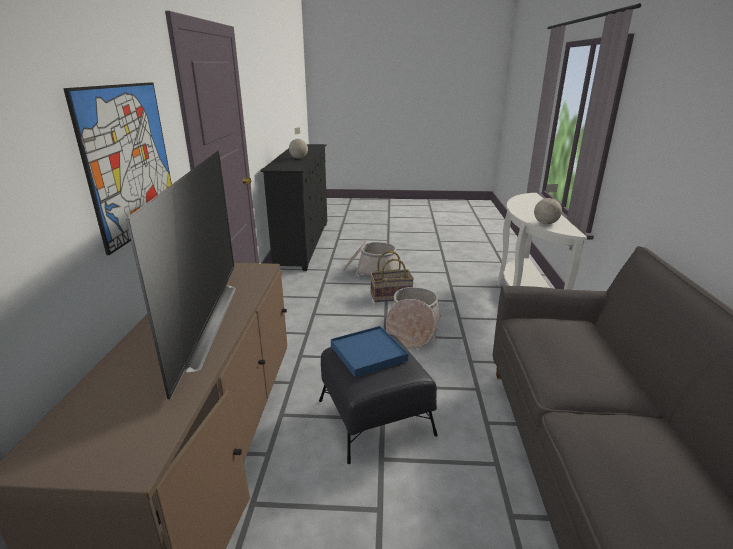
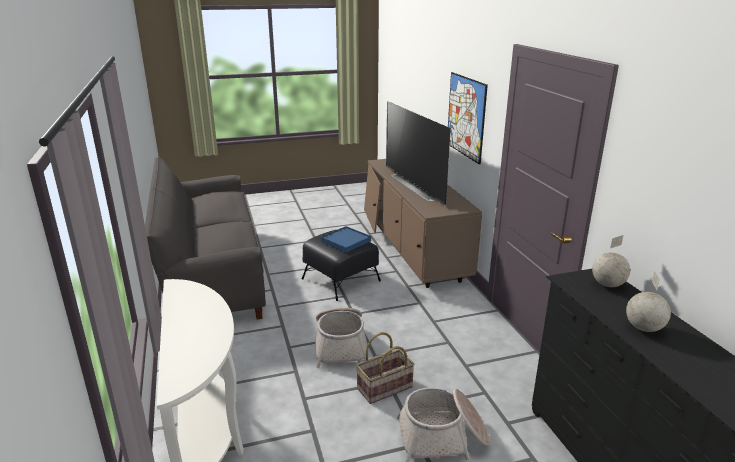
camera: 160 degrees right, 0 degrees up
globe [534,184,562,224] -> globe moved to [592,235,630,287]

